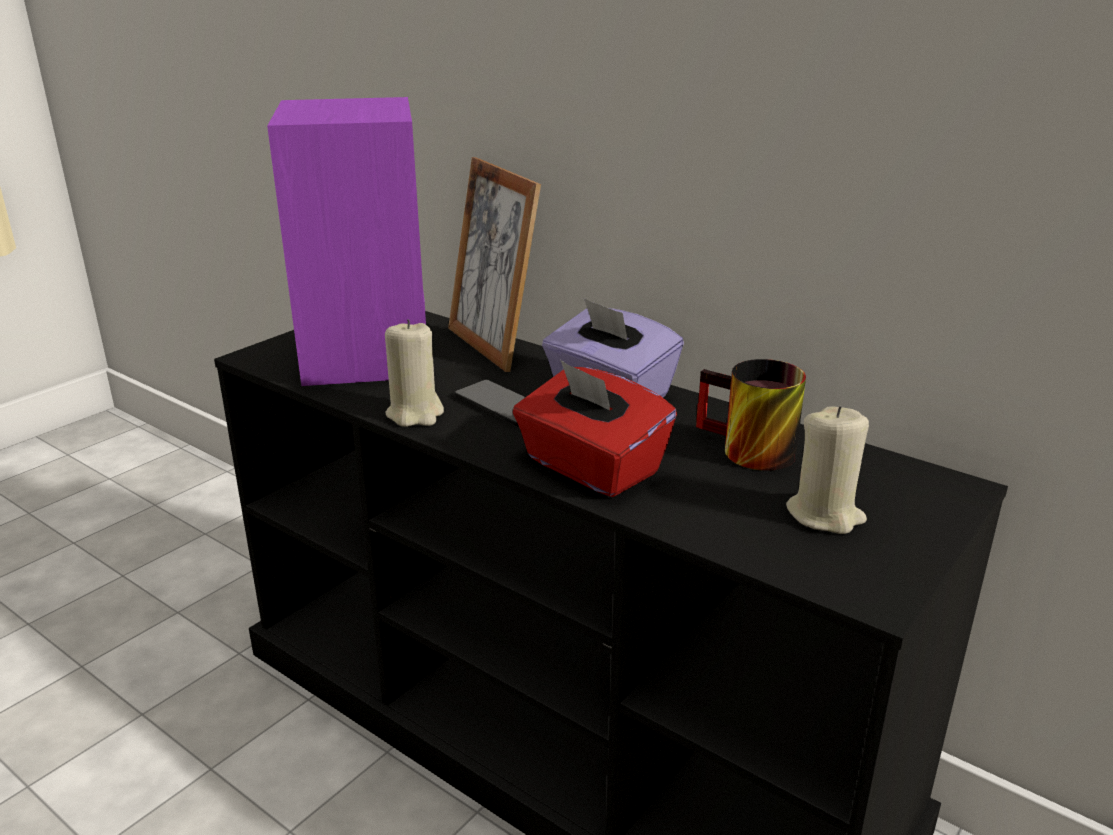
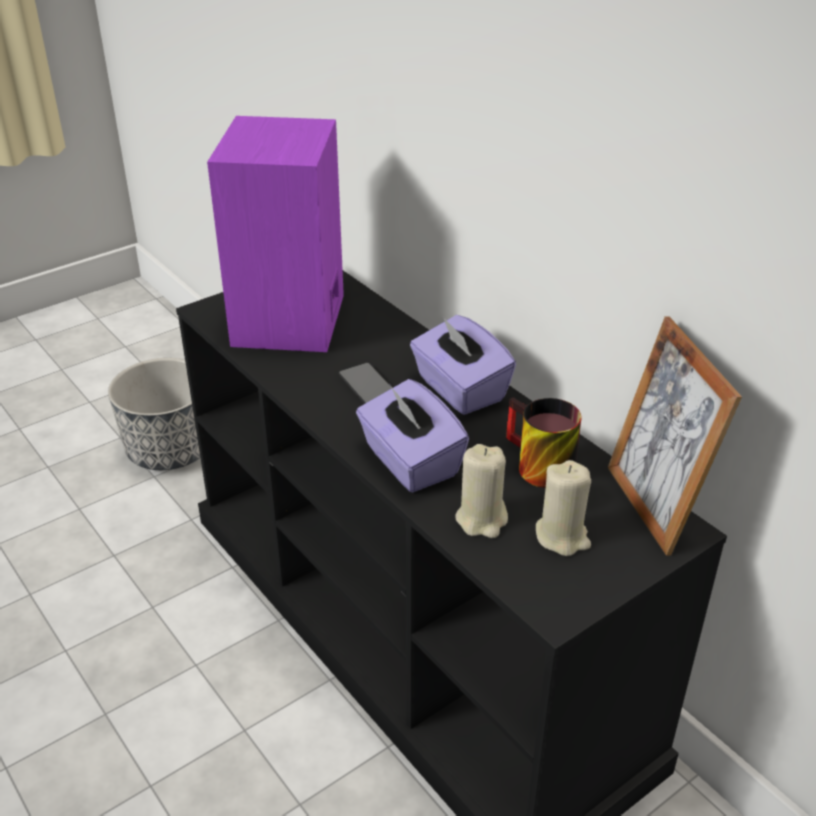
camera: 15 degrees right, 10 degrees up
beige candle [385,319,444,427] -> beige candle moved to [455,444,508,538]
picture frame [448,157,541,372] -> picture frame moved to [608,316,742,556]
red tissue box [513,360,677,497] -> purple tissue box [356,379,469,492]
none -> planter [108,358,200,470]

